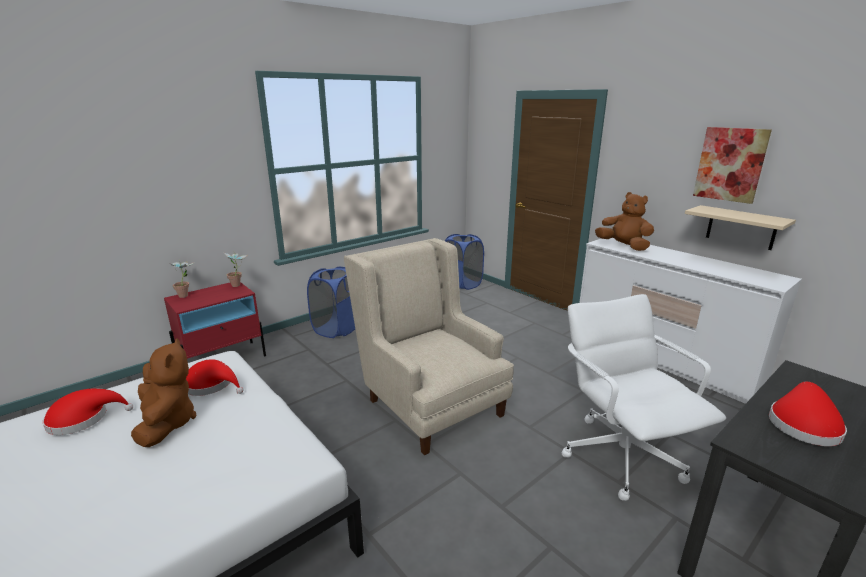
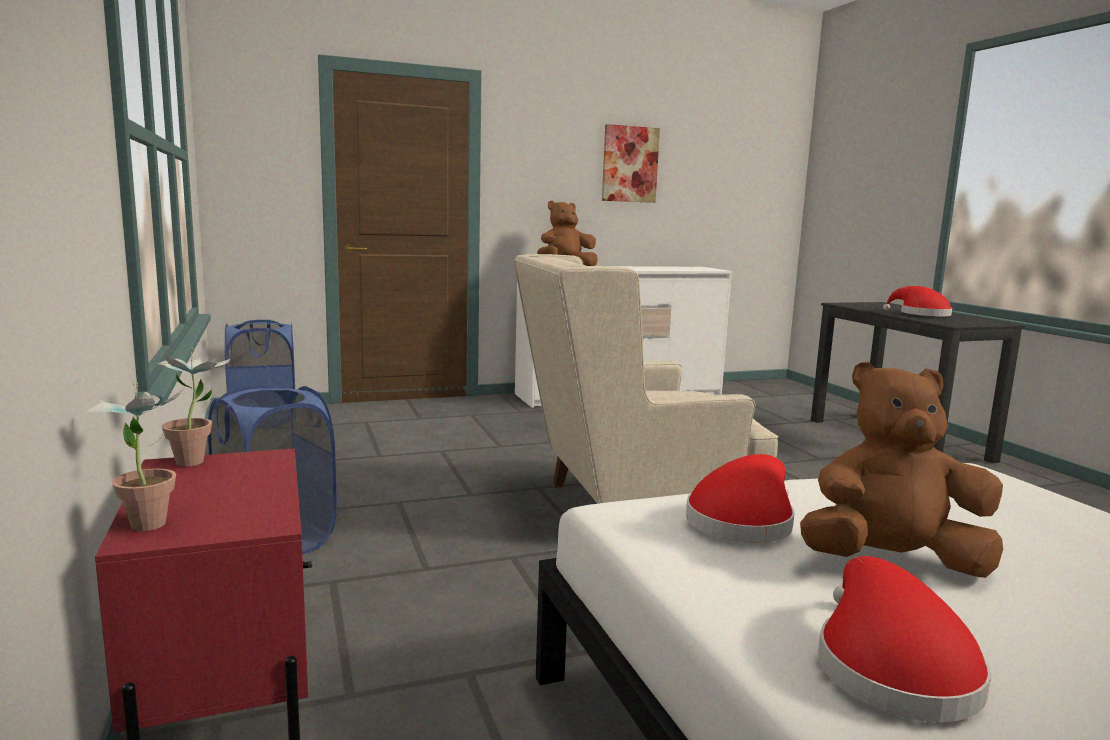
camera: 70 degrees left, 10 degrees down
white office chair [562,294,726,501] -> none
beige shelf [685,205,796,250] -> none

